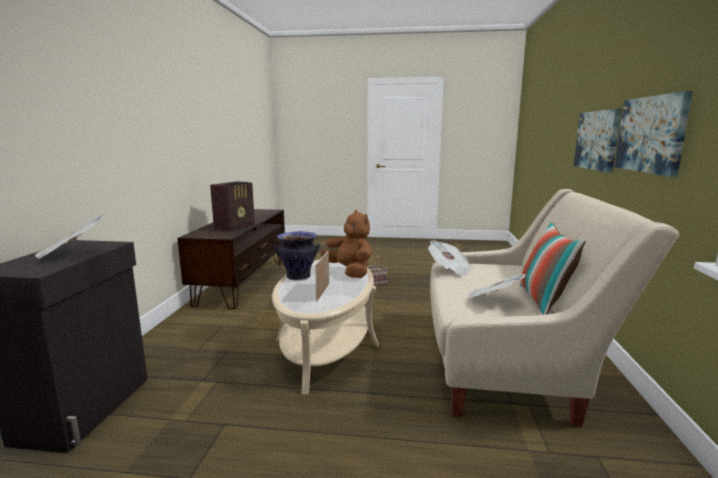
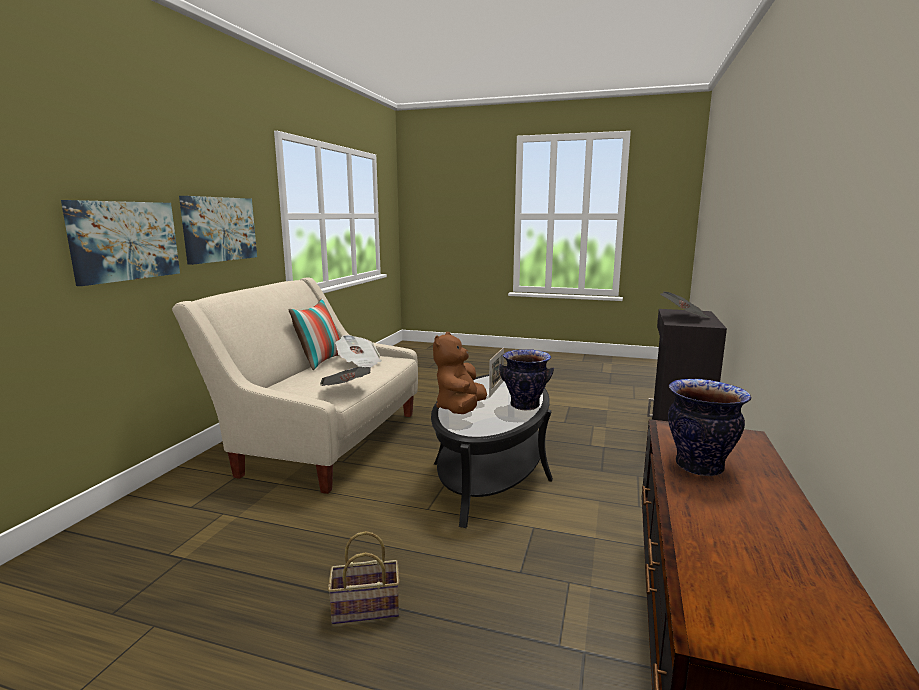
camera: 170 degrees left, 0 degrees up
radio [210,181,255,231] -> vase [668,379,752,476]
beige coffee table [272,260,379,395] -> black coffee table [431,374,553,528]
brown plush toy [321,210,372,278] -> brown plush toy turned 45 degrees clockwise [433,332,487,414]

